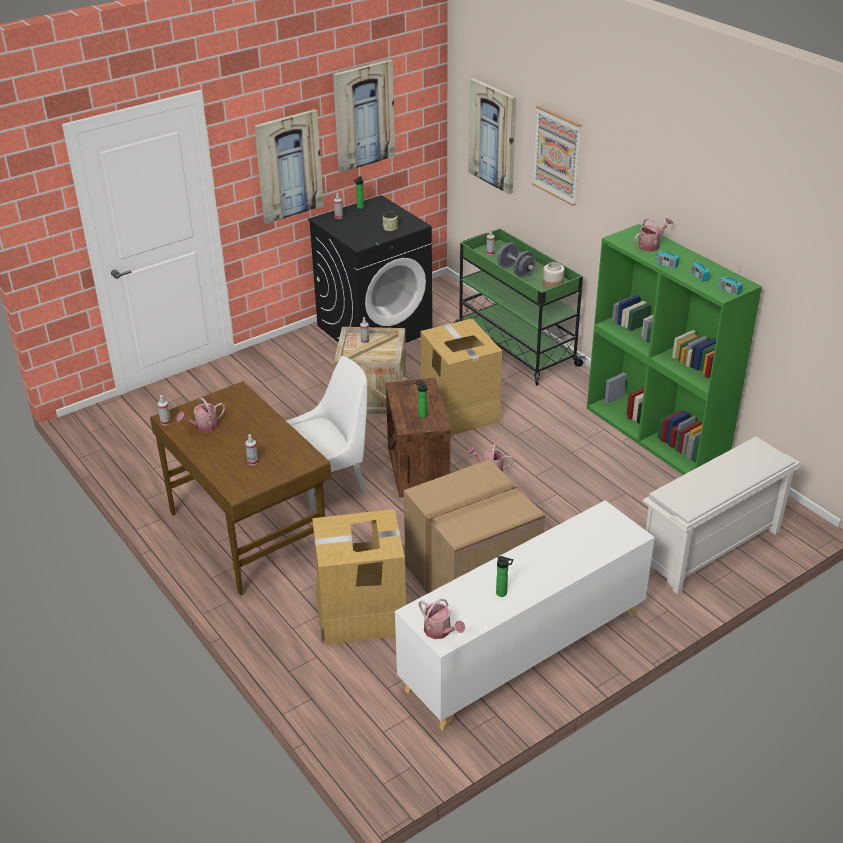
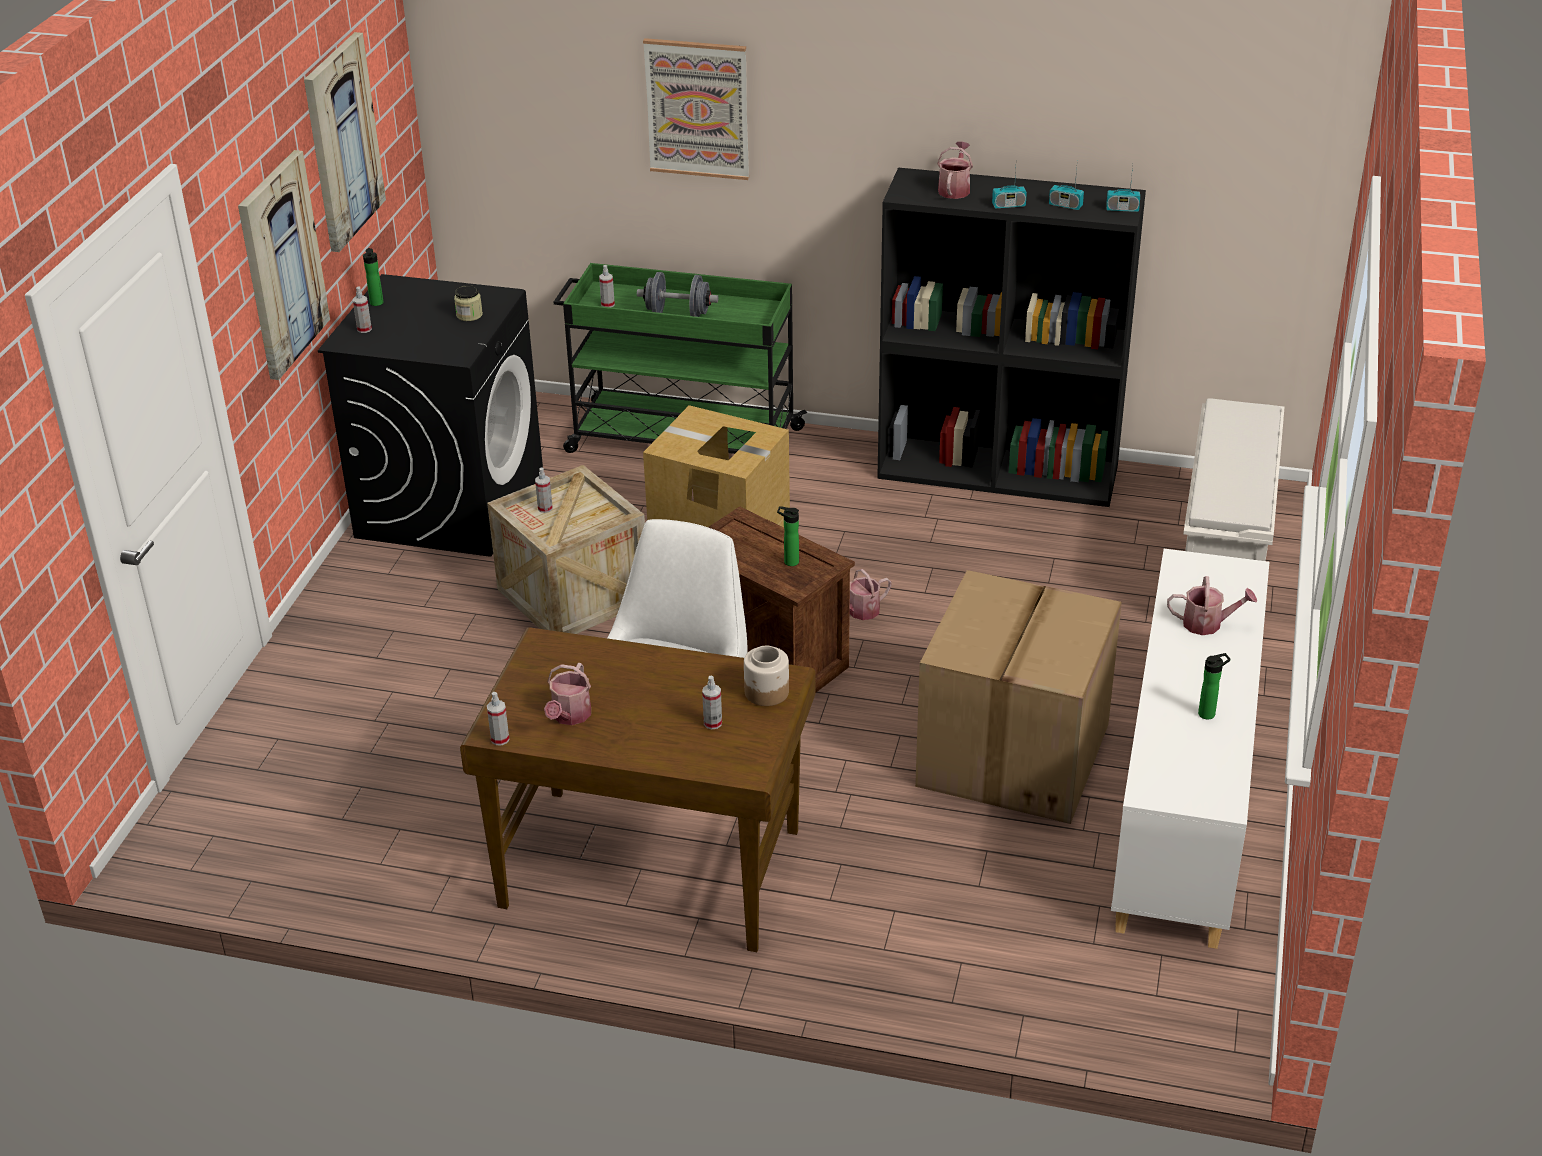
camera: 40 degrees left, 0 degrees up
cardboard box [312,509,406,645] -> none
watering can [418,599,465,639] -> watering can moved to [1167,576,1257,635]
picture [469,78,516,194] -> none
jar [543,262,564,289] -> jar moved to [744,646,789,706]
green bookcase [587,224,762,475] -> black bookcase [877,168,1146,507]

